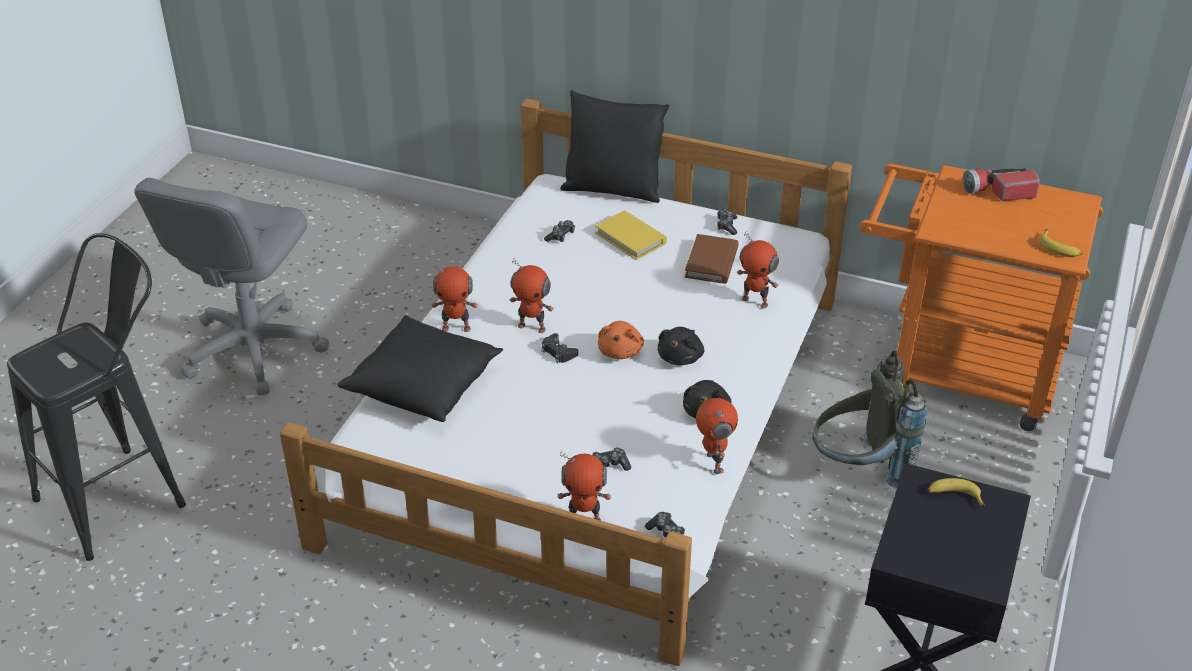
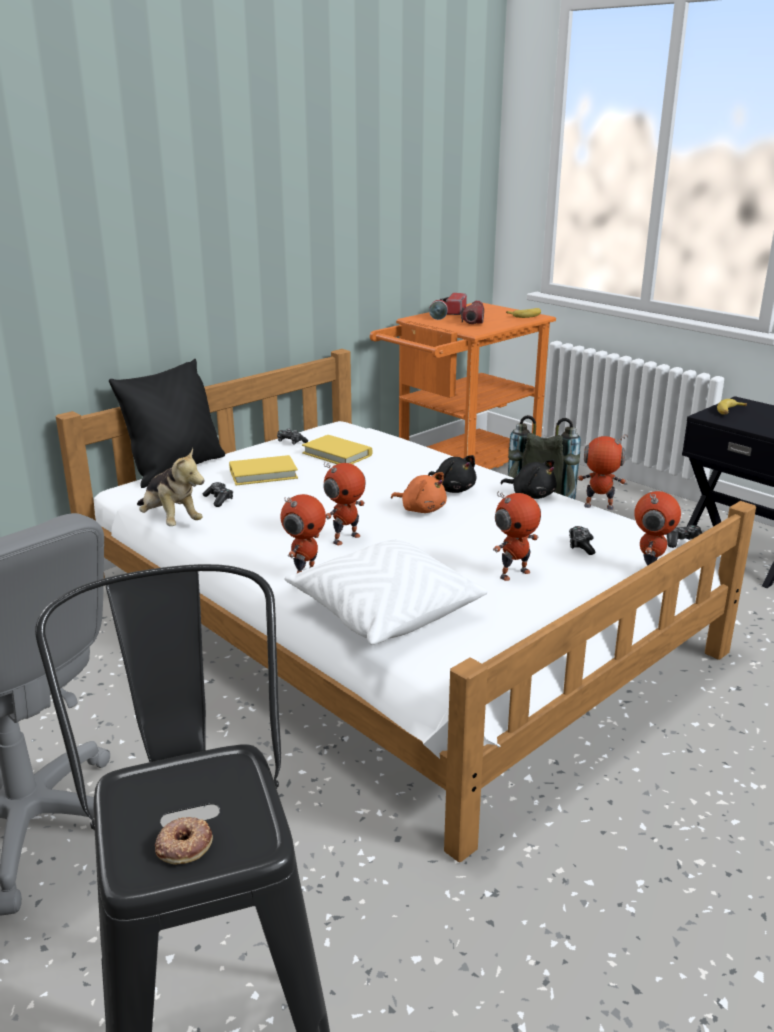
camera: 65 degrees left, 15 degrees down
black pillow [337,315,503,422] -> white pillow [284,539,488,645]
black game controller [542,333,578,364] -> none
brown book [685,234,739,284] -> yellow book [302,435,373,464]
toy robot [737,231,779,308] -> toy robot moved to [493,491,541,581]
none -> plush toy [137,448,204,526]
none -> donut [155,817,213,865]
none -> flashlight [461,300,484,324]

